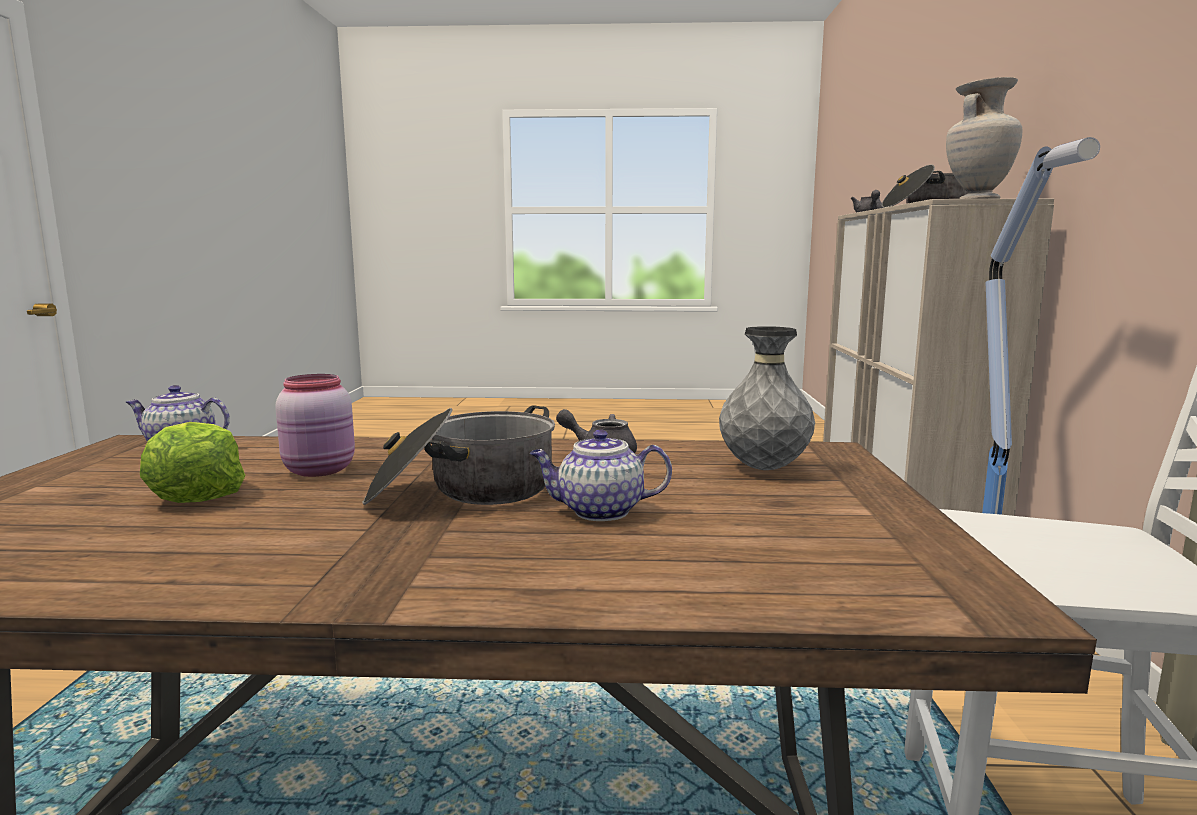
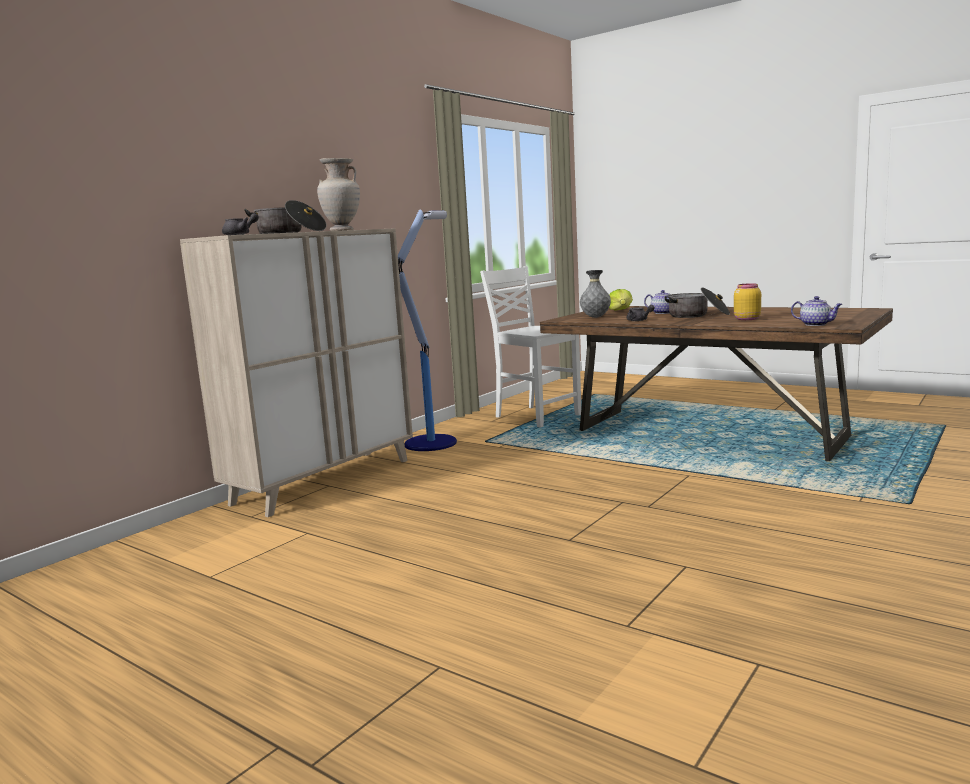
camera: 145 degrees left, 0 degrees up
lettuce [140,422,245,503] -> lettuce moved to [609,289,633,311]
pink jar [275,374,355,477] -> yellow jar [734,283,761,320]

